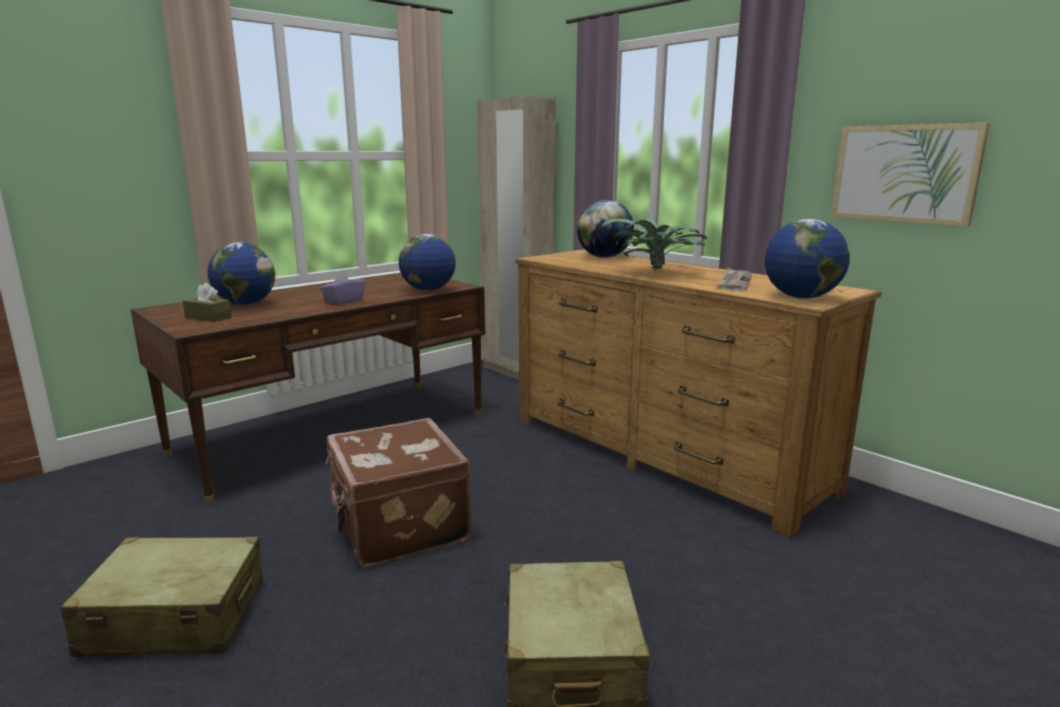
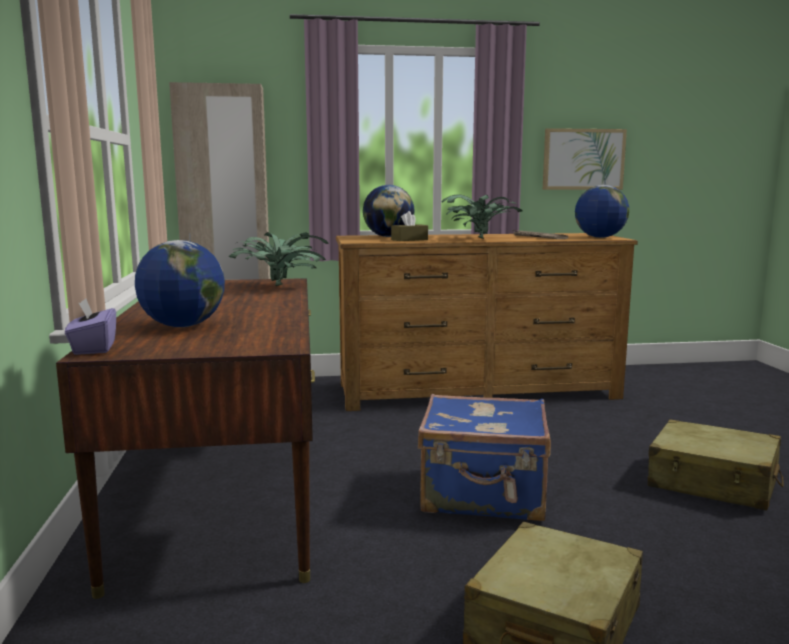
camera: 55 degrees left, 5 degrees down
brown tissue box [183,283,232,322] -> brown tissue box moved to [391,211,428,241]
purple tissue box [320,270,365,305] -> purple tissue box moved to [65,298,116,355]
brown suitcase [326,418,472,567] -> blue suitcase [418,394,551,521]
globe [399,234,456,291] -> potted plant [228,232,329,286]

